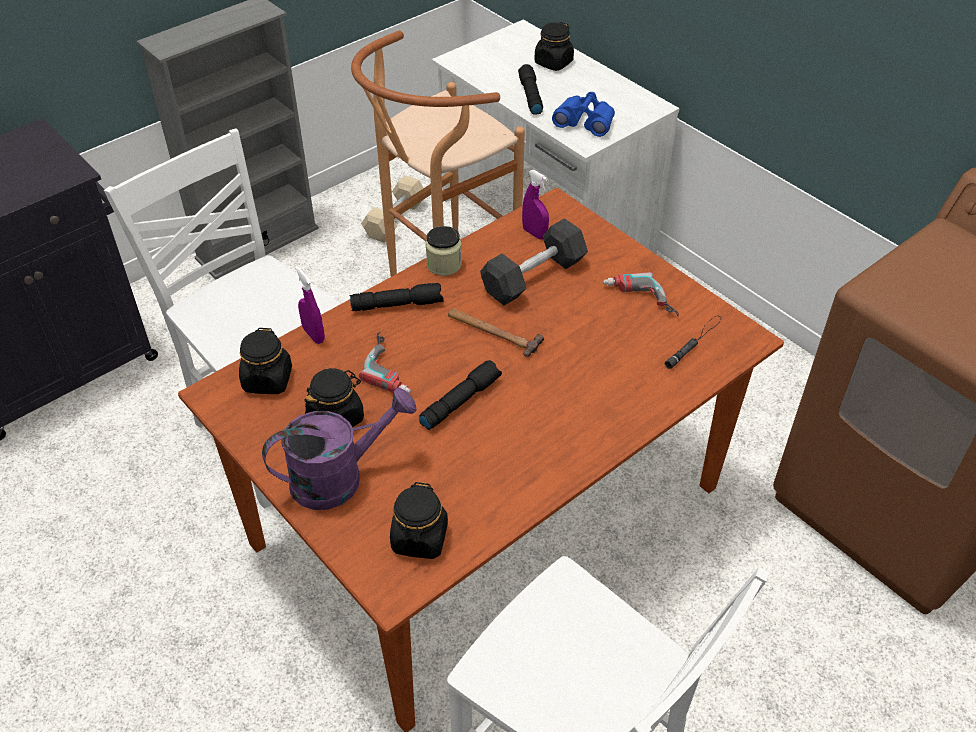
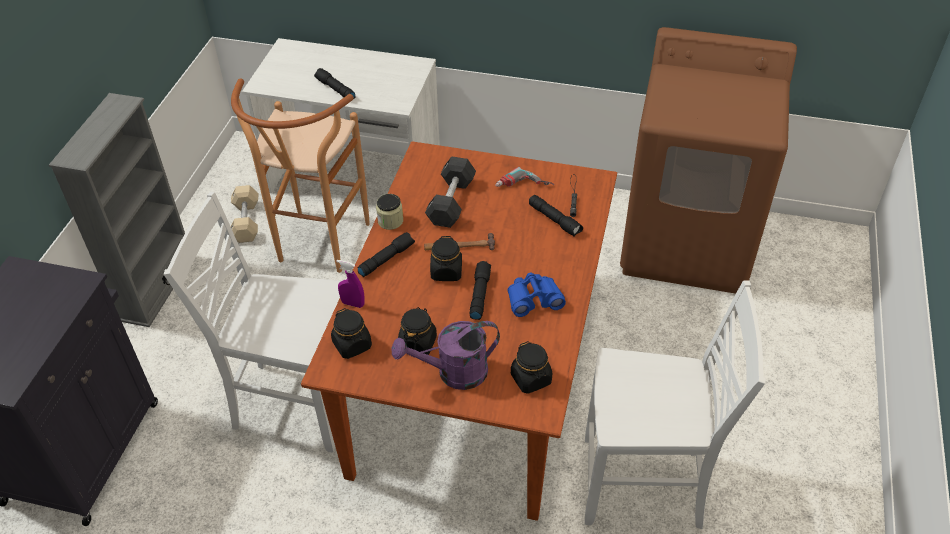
camera: 35 degrees left, 0 degrees up
purple watering can [262,388,417,510] -> purple watering can turned 135 degrees counterclockwise [392,321,500,390]
power drill [359,331,411,393] -> none
purple spray bottle [522,170,549,240] -> none
black jar [534,22,574,71] -> black jar moved to [430,236,462,281]
blue binoculars [552,92,615,137] -> blue binoculars moved to [507,272,566,317]
none -> black flashlight [529,195,583,237]

